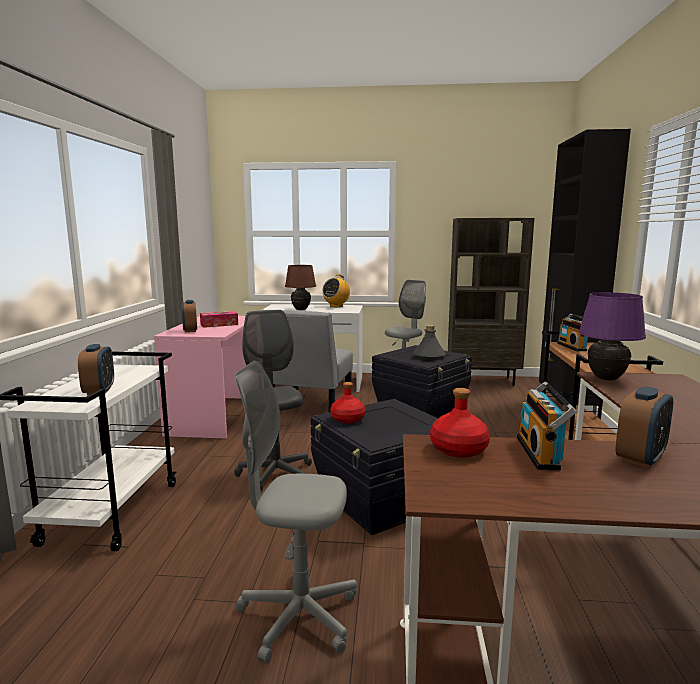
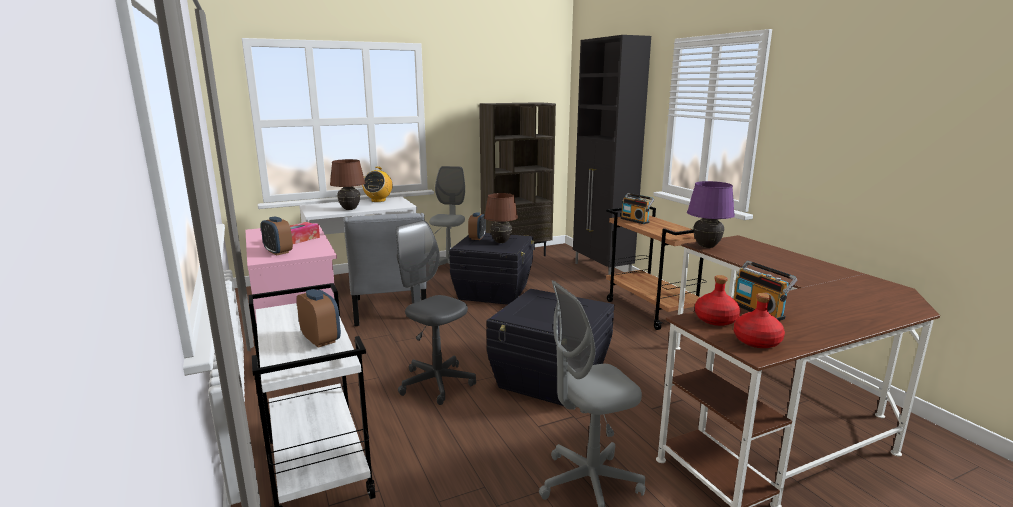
camera: 30 degrees left, 5 degrees up
red bottle [330,382,366,424] -> red bottle moved to [733,293,785,348]
grey bottle [413,325,446,360] -> brown table lamp [484,193,518,243]
alarm clock [616,386,673,468] -> alarm clock moved to [468,212,486,240]

